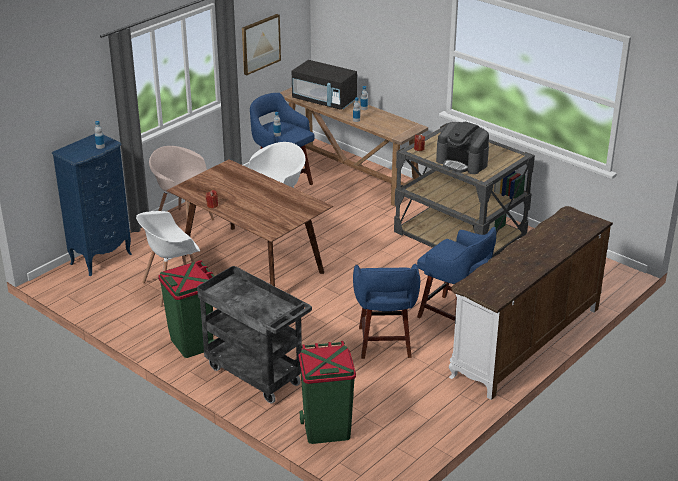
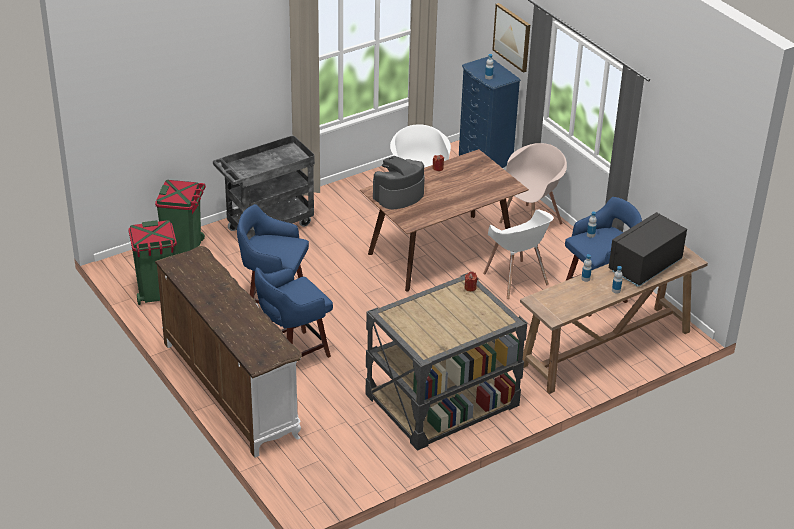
camera: 105 degrees right, 5 degrees up
green trash can [158,260,215,358] -> green trash can moved to [128,220,177,305]
picture [242,14,281,76] -> picture moved to [492,3,530,73]
coffee machine [436,122,489,174] -> coffee machine moved to [373,156,425,210]

